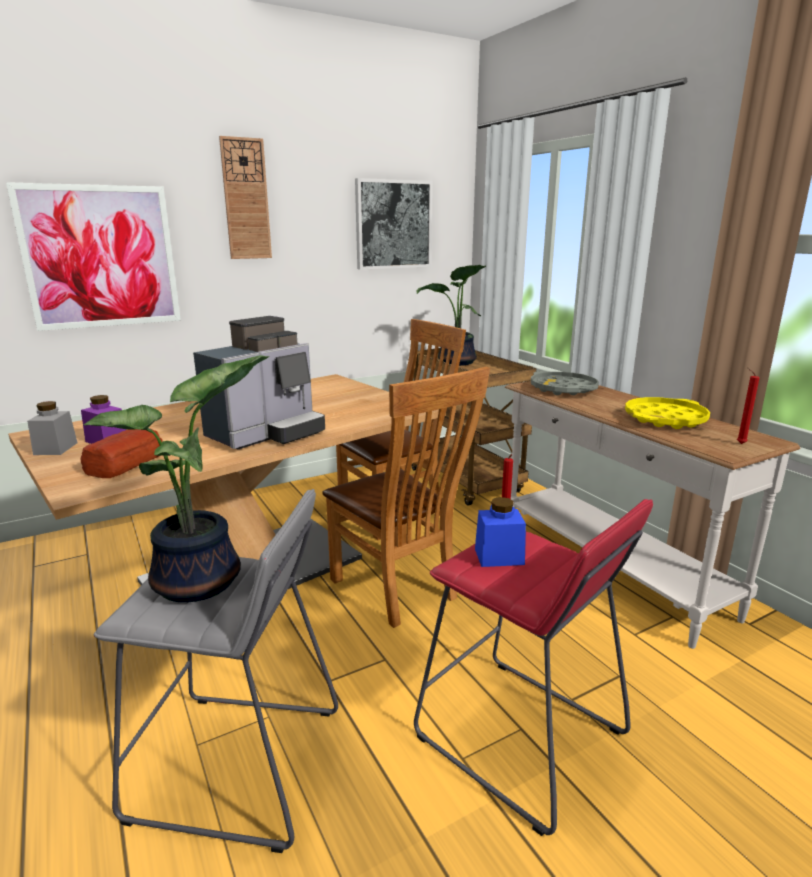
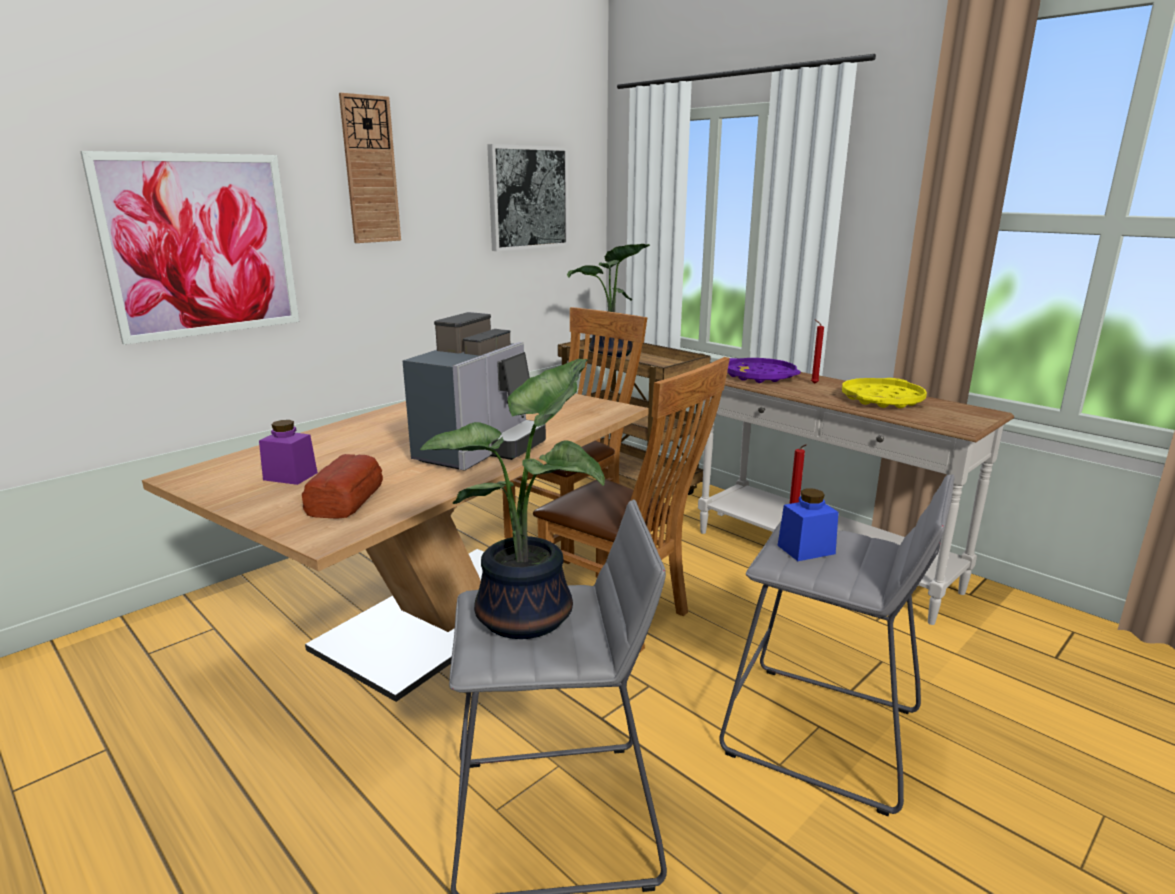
camera: 15 degrees left, 0 degrees up
grey jar [27,401,78,455] -> none
red stool [414,499,653,836] -> grey stool [719,474,955,816]
grey tray [531,371,599,395] -> purple tray [727,358,800,383]
red candle [737,368,760,444] -> red candle moved to [811,319,824,384]

